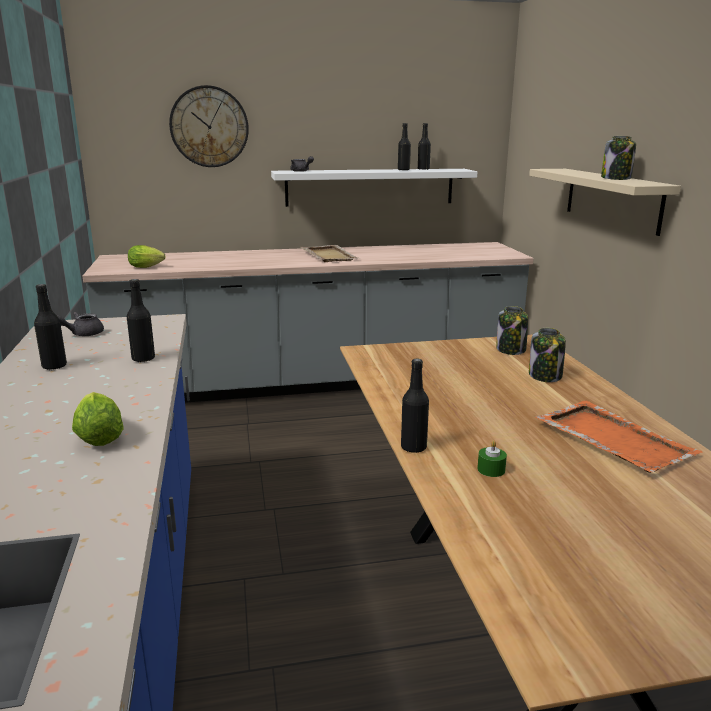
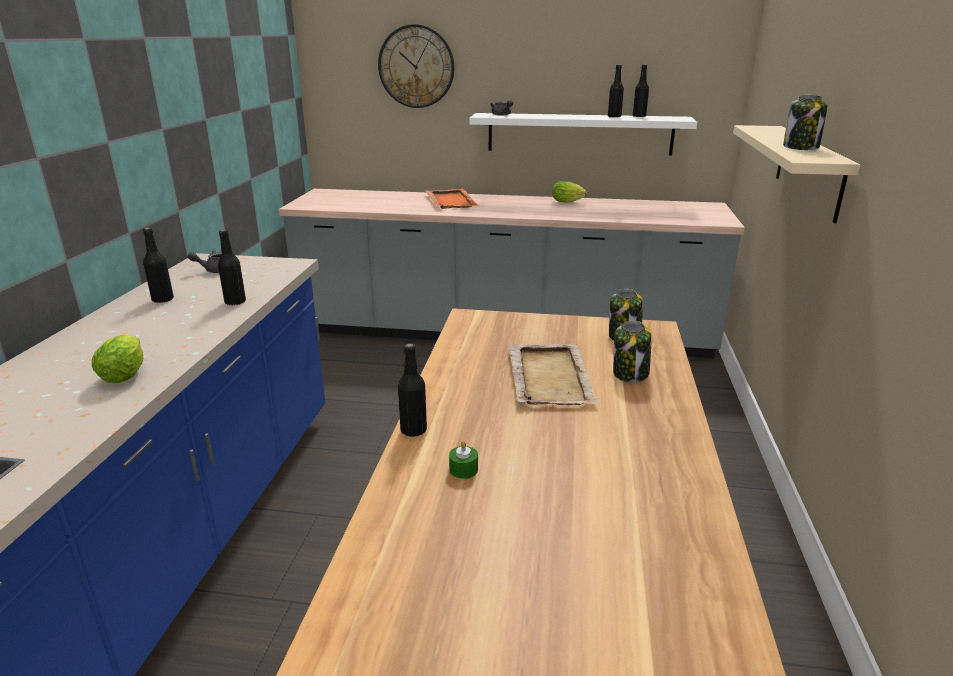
camera: 20 degrees right, 5 degrees up
lettuce [128,245,166,268] -> lettuce moved to [552,181,587,203]
beige tray [300,245,358,262] -> beige tray moved to [509,344,600,405]
orange tray [536,400,703,473] -> orange tray moved to [425,189,479,209]

